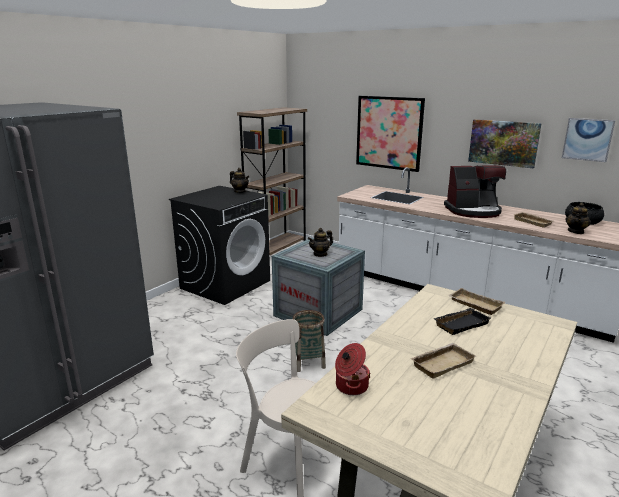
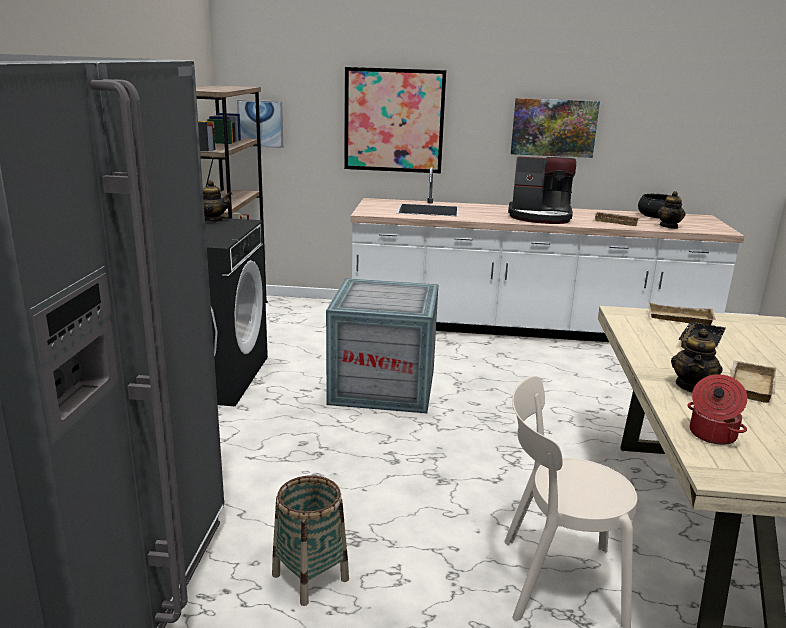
camera: 30 degrees left, 0 degrees up
basket [292,310,326,372] -> basket moved to [272,475,349,606]
teapot [308,228,333,257] -> teapot moved to [671,328,723,392]
coffee machine [444,165,506,218] -> coffee machine turned 45 degrees clockwise [508,157,576,224]
picture [562,118,615,162] -> picture moved to [237,100,283,148]

